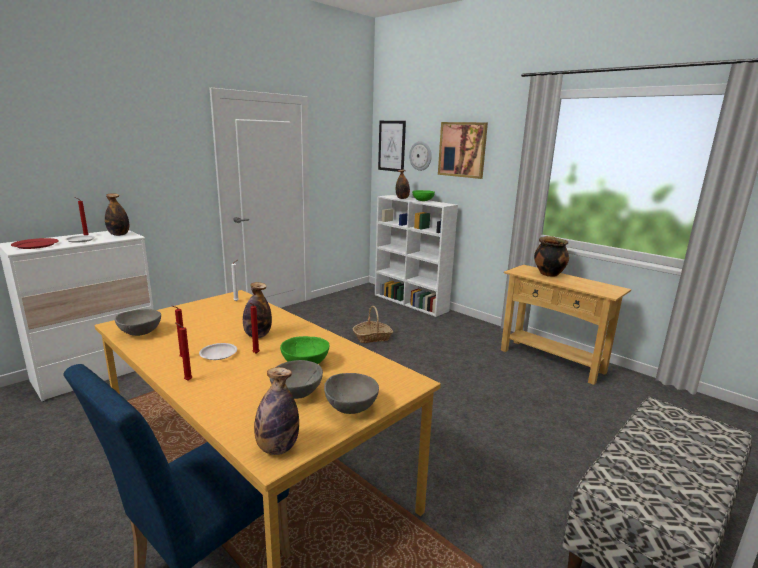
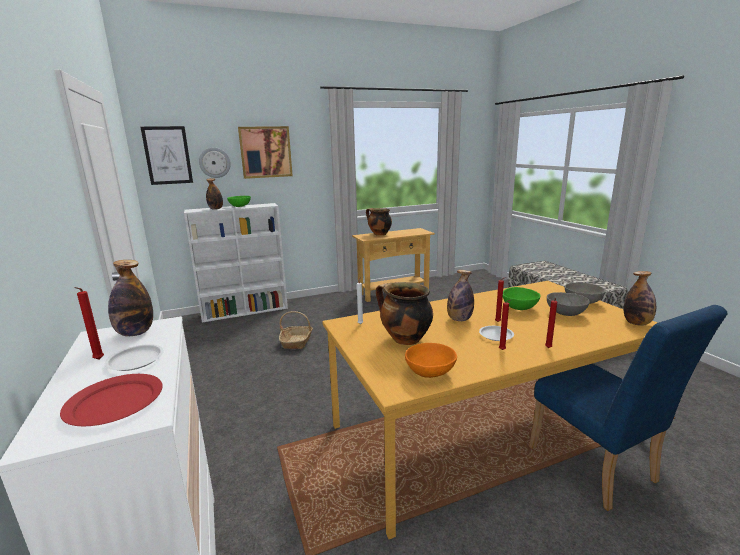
camera: 65 degrees left, 0 degrees up
grey bowl [115,309,161,336] -> orange bowl [405,343,457,378]
none -> cooking pot [376,282,433,345]

